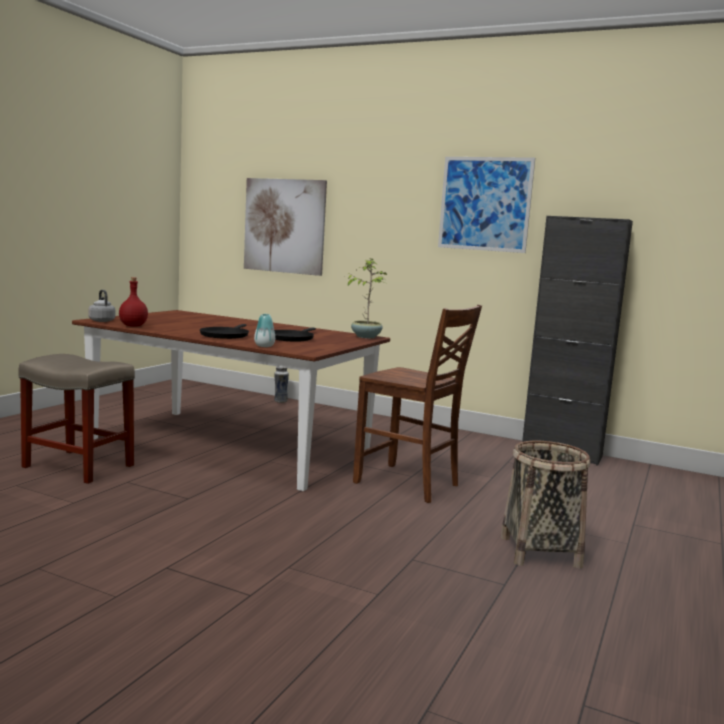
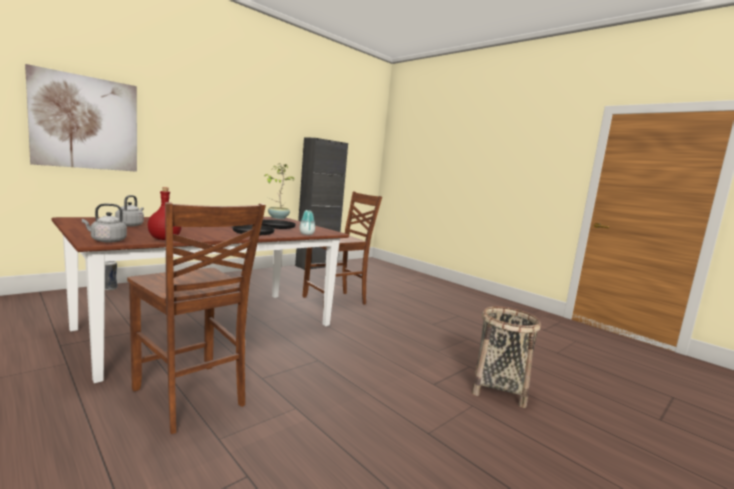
camera: 70 degrees left, 0 degrees up
beige stool [19,354,135,484] -> brown chair [127,202,266,434]
picture [438,157,535,253] -> none
basket [501,441,590,568] -> basket moved to [472,306,541,408]
none -> grey kettle [115,195,144,227]

